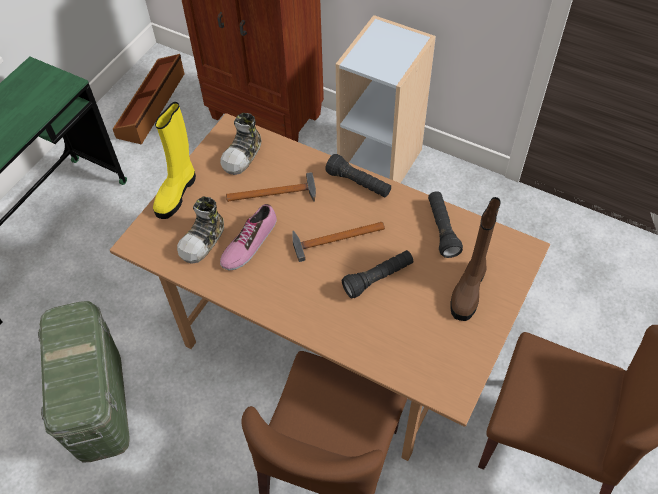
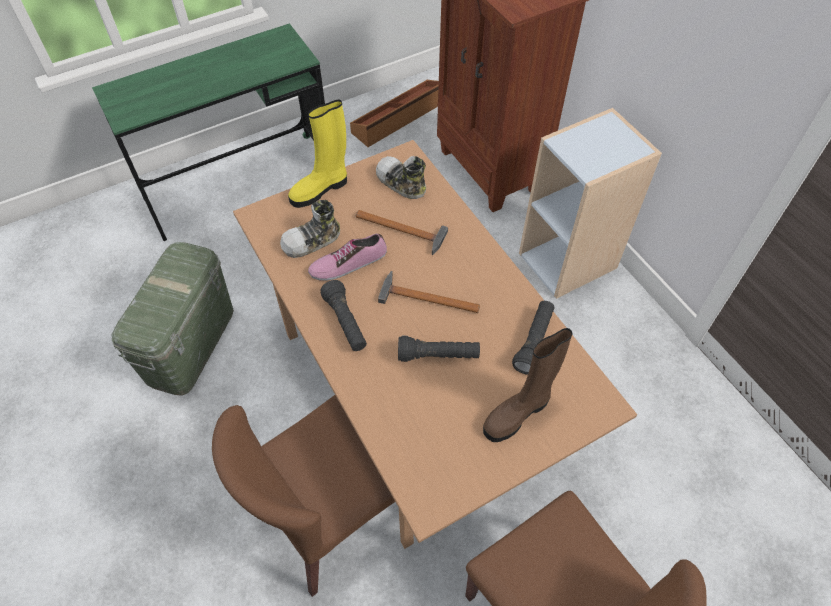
camera: 30 degrees right, 0 degrees up
shoe [220,113,261,175] -> shoe turned 75 degrees clockwise [376,156,426,199]
black flashlight [325,154,391,197] -> black flashlight moved to [321,280,367,351]

